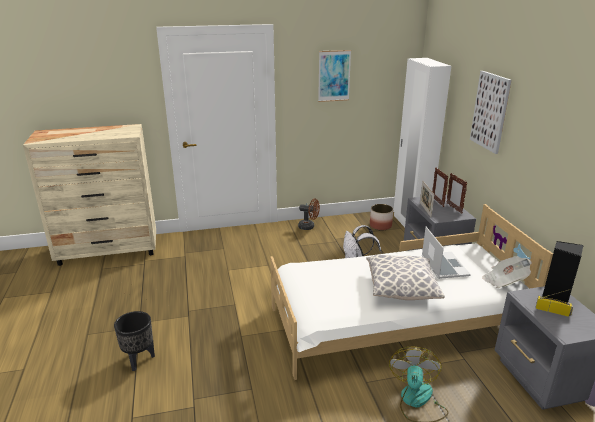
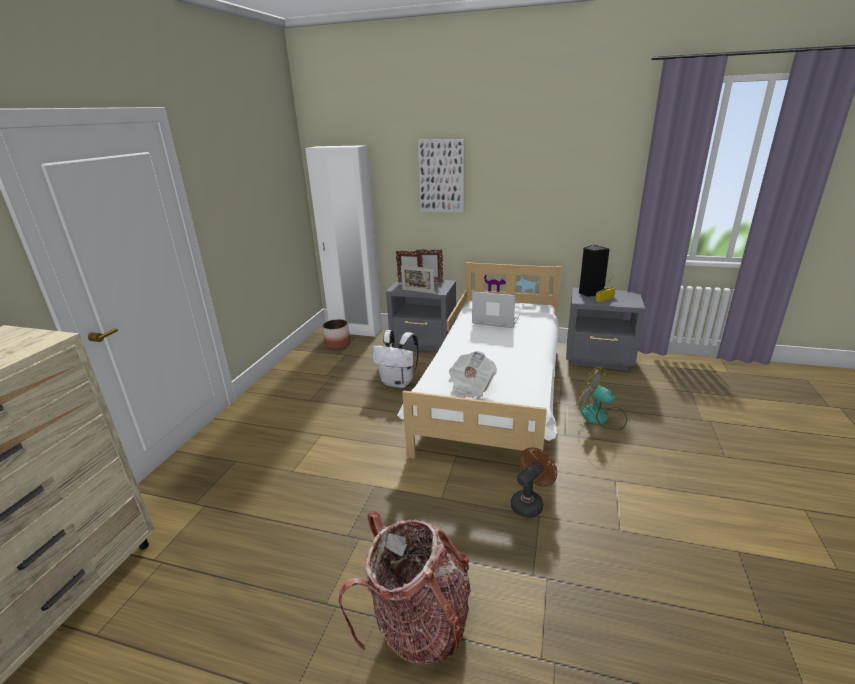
camera: 60 degrees left, 0 degrees up
black planter [114,311,155,371] -> backpack [338,511,471,665]
brown fan [298,198,320,230] -> brown fan moved to [511,447,557,518]
picture [318,50,351,102] -> none
pillow [366,255,445,300] -> none
newspaper [482,256,532,288] -> newspaper moved to [449,351,497,398]

